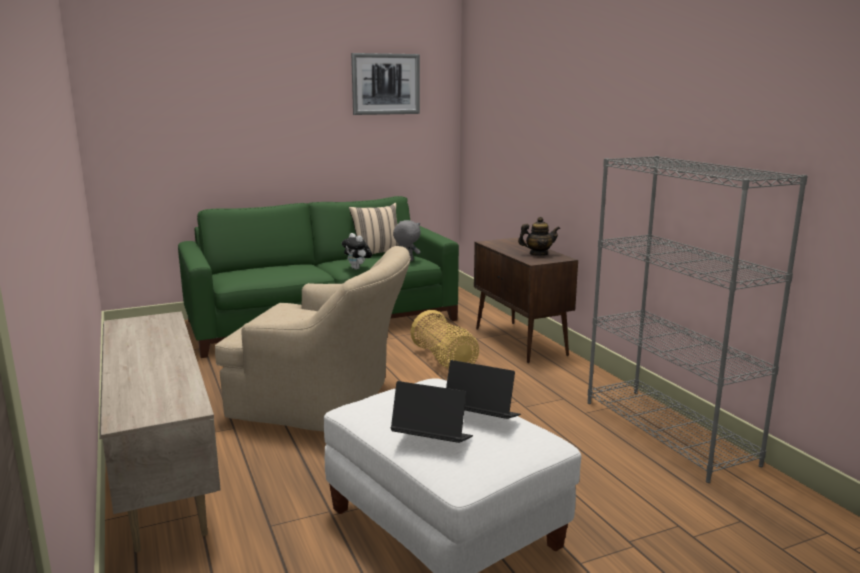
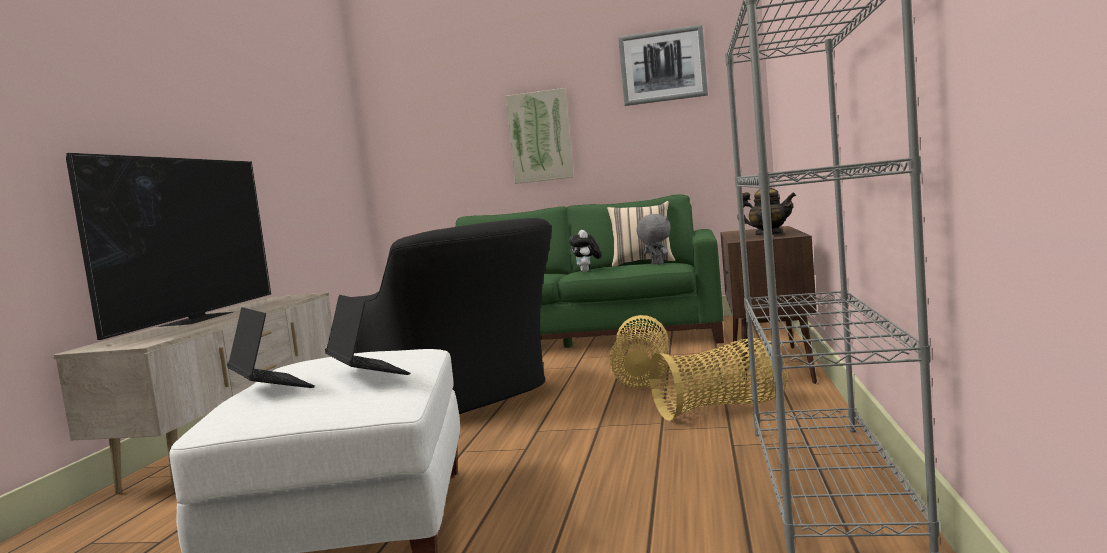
camera: 35 degrees right, 10 degrees down
beige armchair [215,246,411,432] -> black armchair [352,218,552,414]
none -> television [66,153,271,340]
none -> picture [506,88,574,184]
none -> basket [649,338,787,421]

